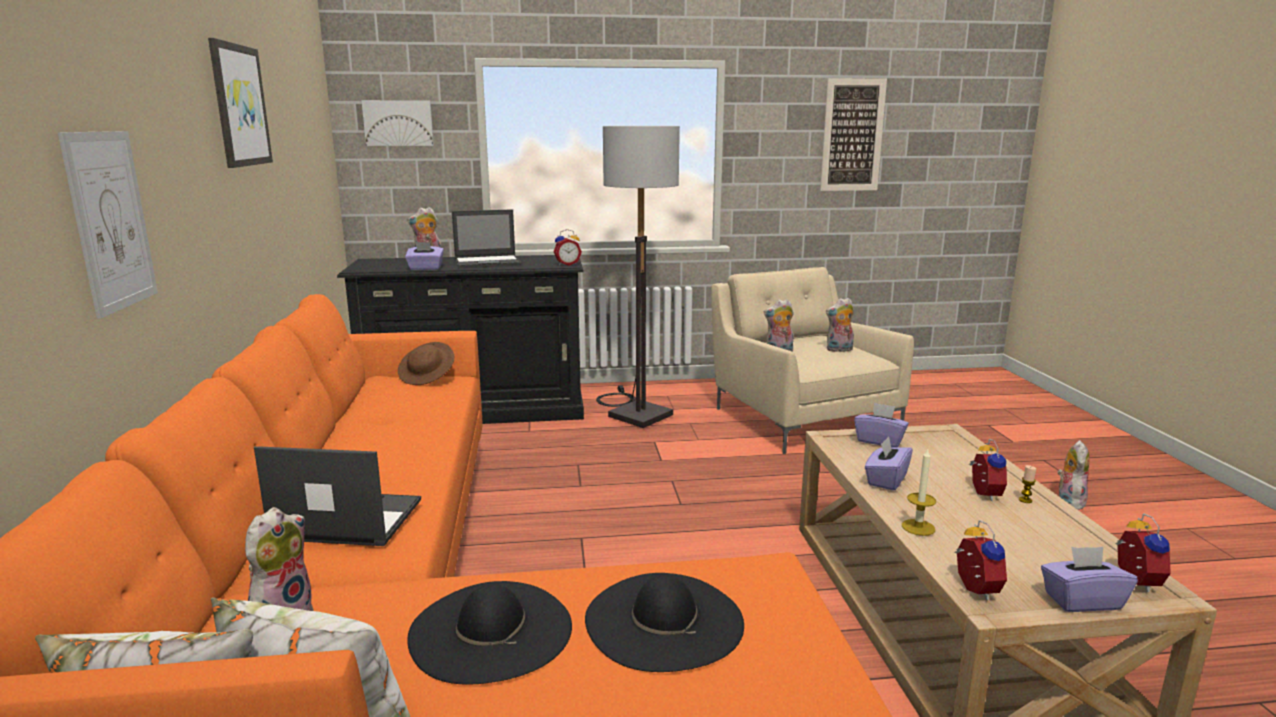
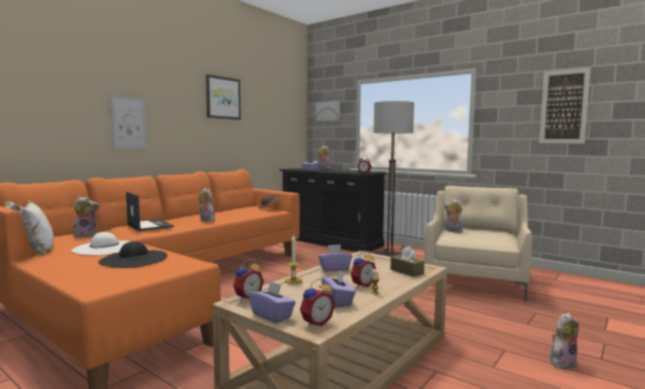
camera: 45 degrees right, 10 degrees down
black hat [407,581,572,685] -> white hat [71,232,131,255]
laptop [452,209,522,268] -> none
plush toy [826,298,854,352] -> plush toy moved to [199,188,215,222]
purple tissue box [854,402,909,447] -> purple tissue box moved to [321,271,356,308]
none -> brown tissue box [391,246,424,277]

